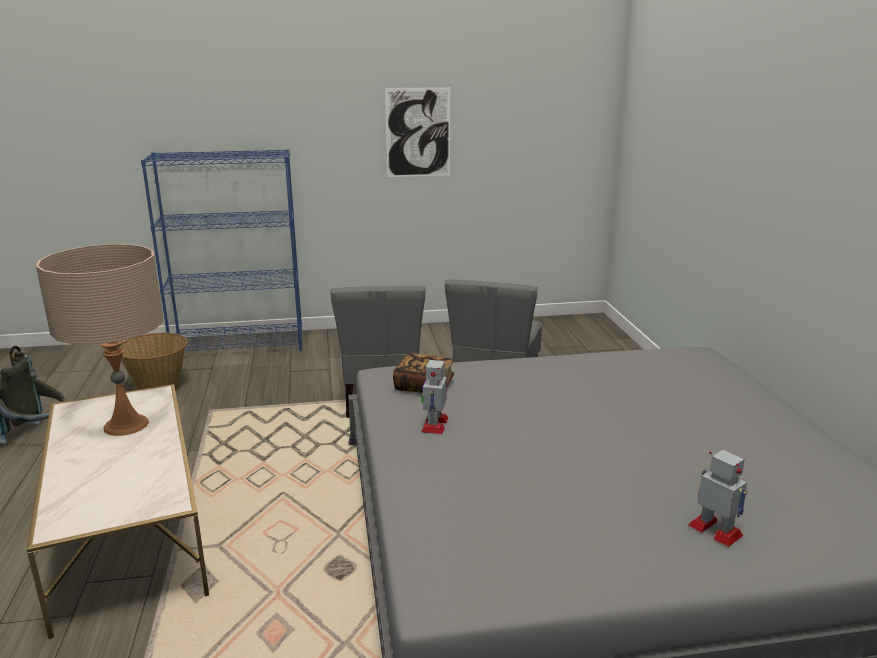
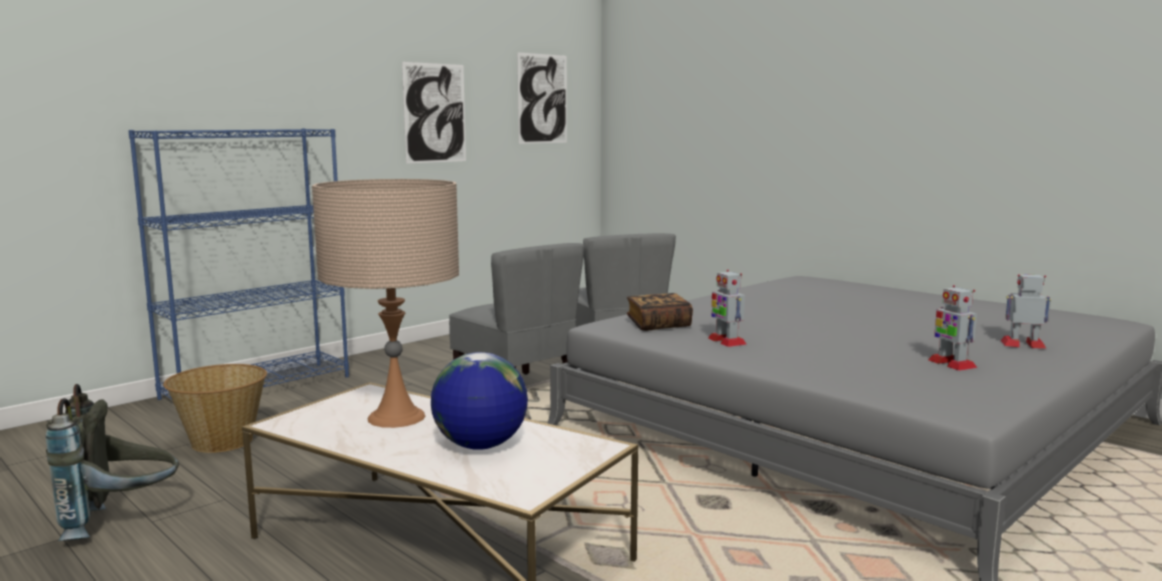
camera: 35 degrees left, 10 degrees down
none -> globe [431,352,528,450]
none -> picture [517,52,567,144]
none -> toy robot [928,285,977,371]

